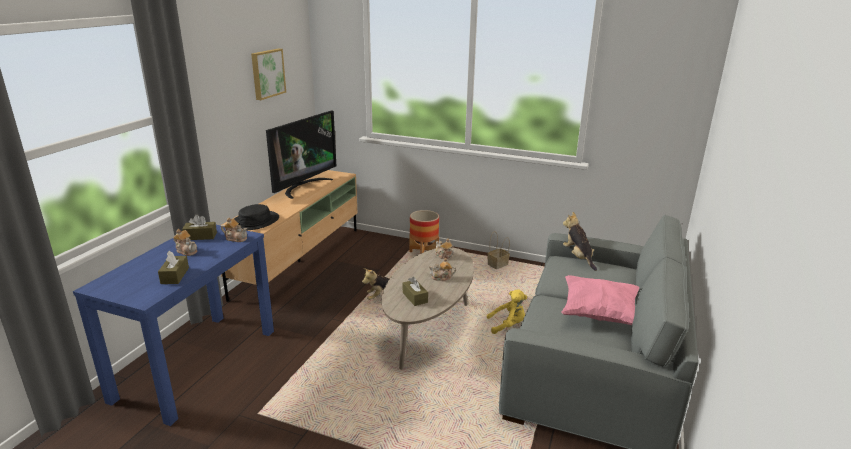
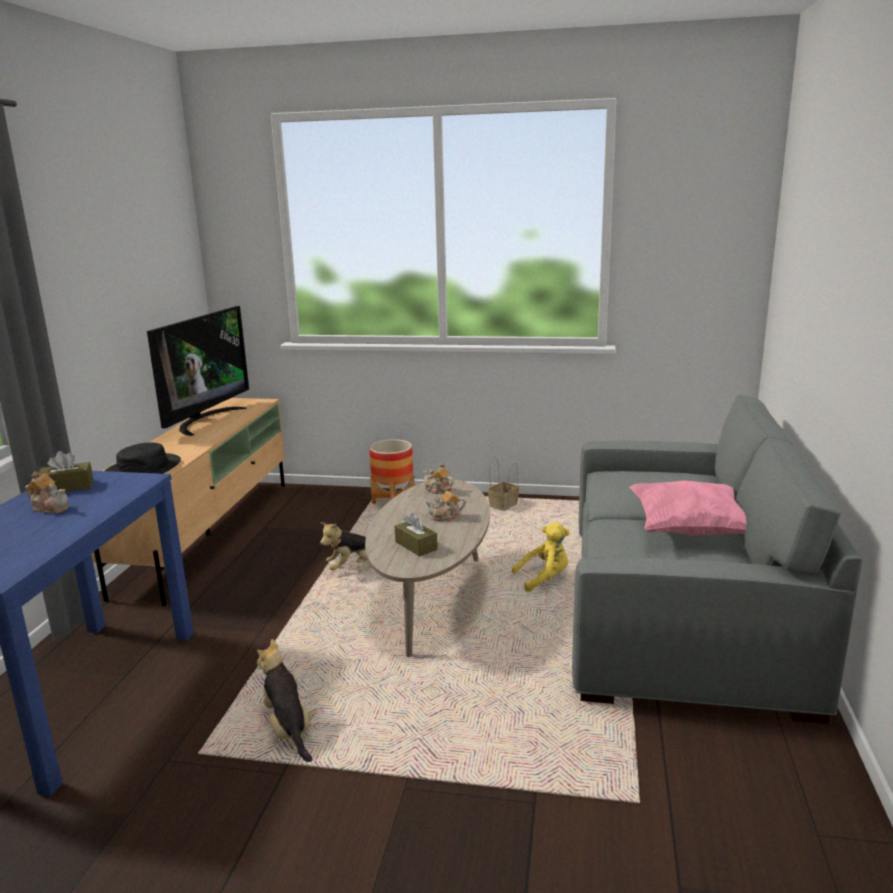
camera: 10 degrees left, 5 degrees down
brown tissue box [158,251,189,284] -> none
teapot [221,218,247,242] -> none
picture [251,49,286,100] -> none
plush toy [563,212,597,271] -> plush toy moved to [257,639,316,762]

